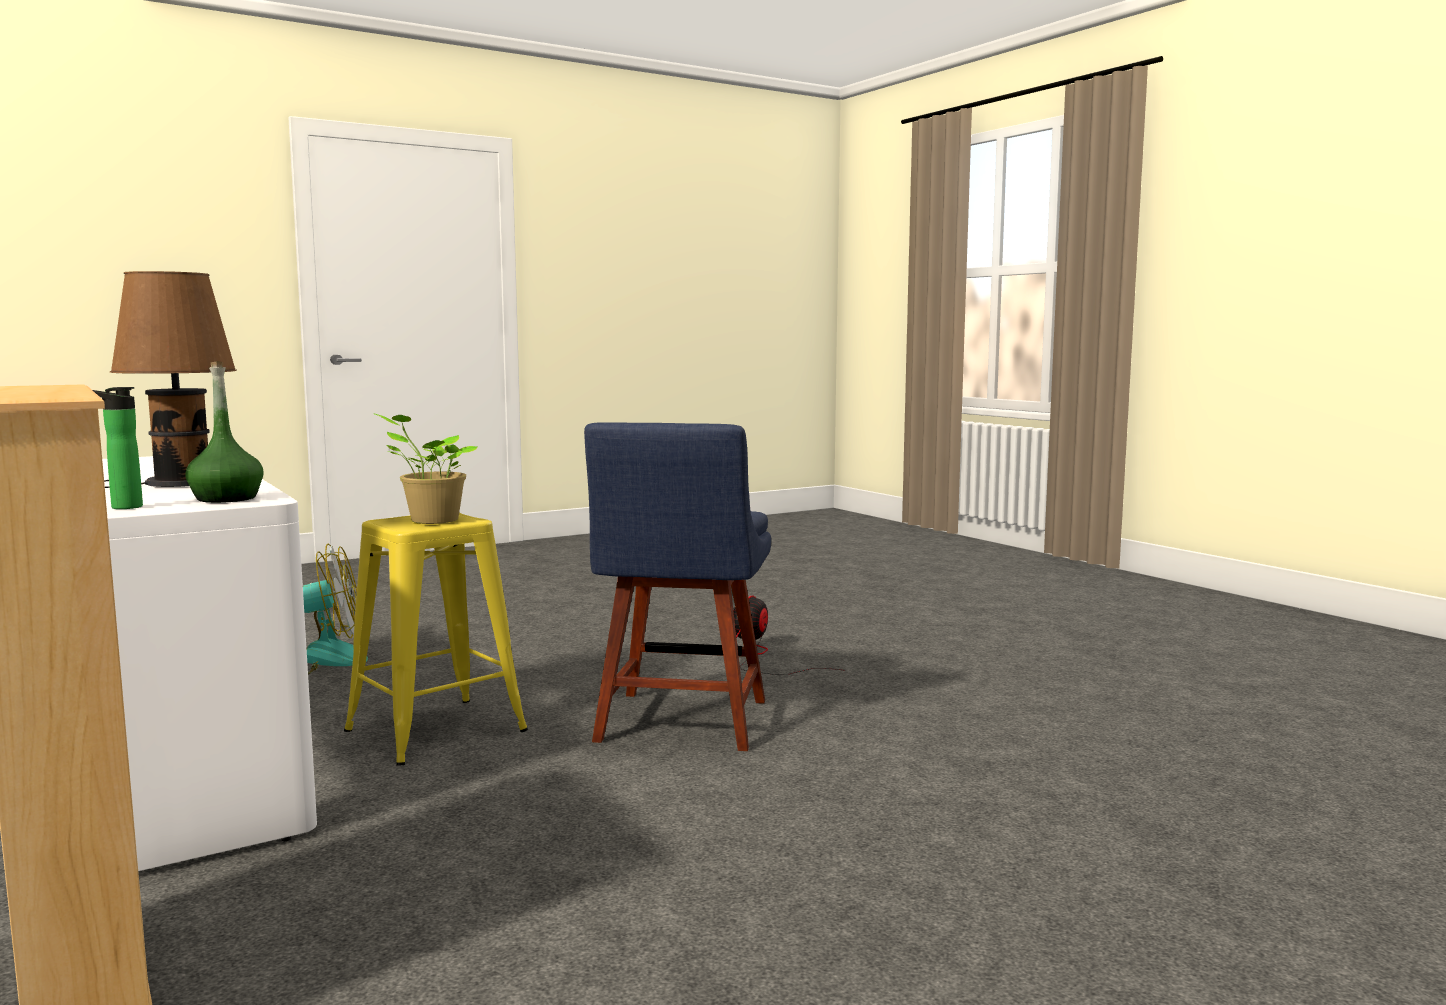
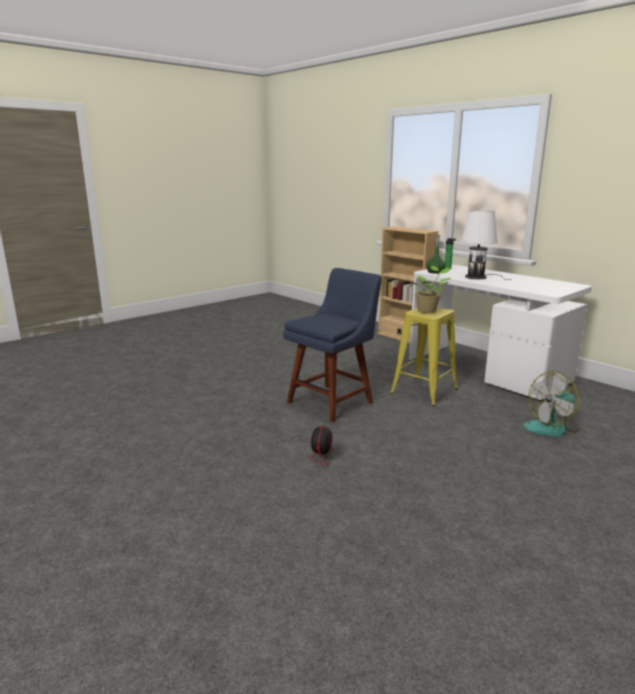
camera: 170 degrees right, 10 degrees up
brown table lamp [104,271,237,488] -> white table lamp [461,209,511,280]
blue chair [584,422,771,751] -> blue chair turned 45 degrees clockwise [283,268,382,422]

